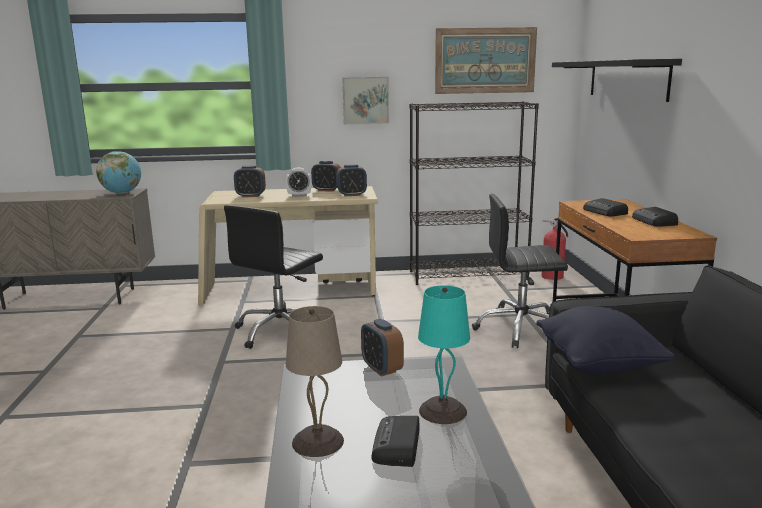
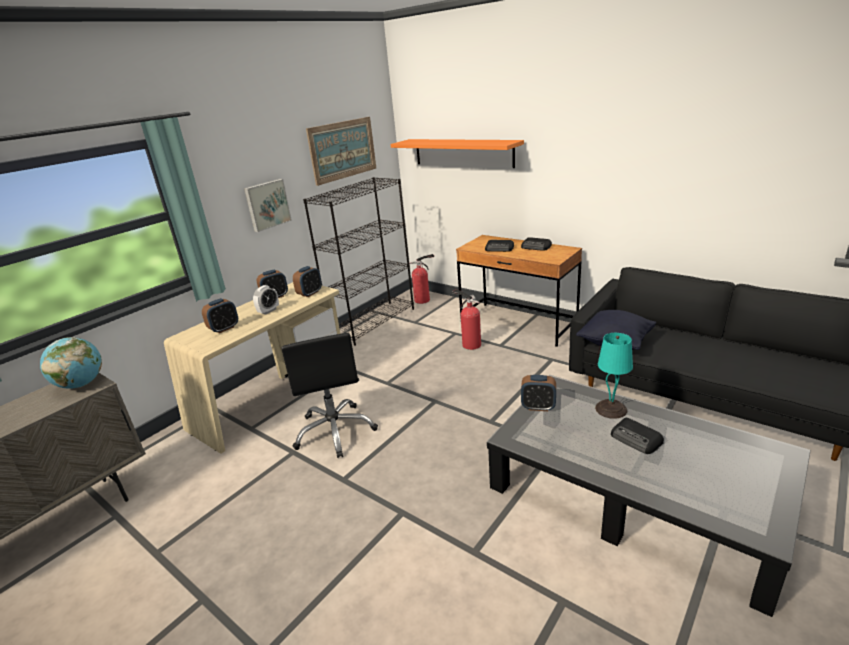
camera: 45 degrees left, 10 degrees up
beige table lamp [286,306,344,457] -> none
black office chair [472,194,568,348] -> fire extinguisher [452,289,481,350]
black shelf [552,59,682,102] -> orange shelf [391,139,524,168]

